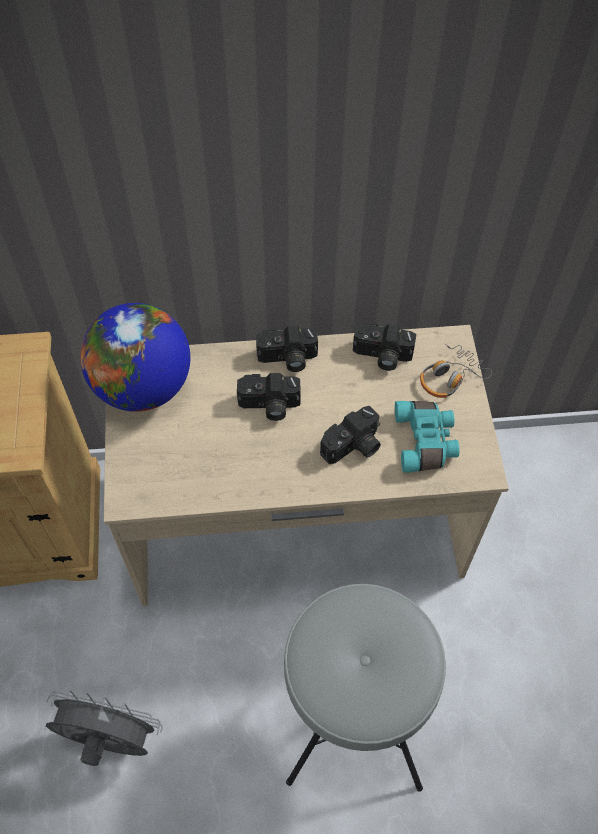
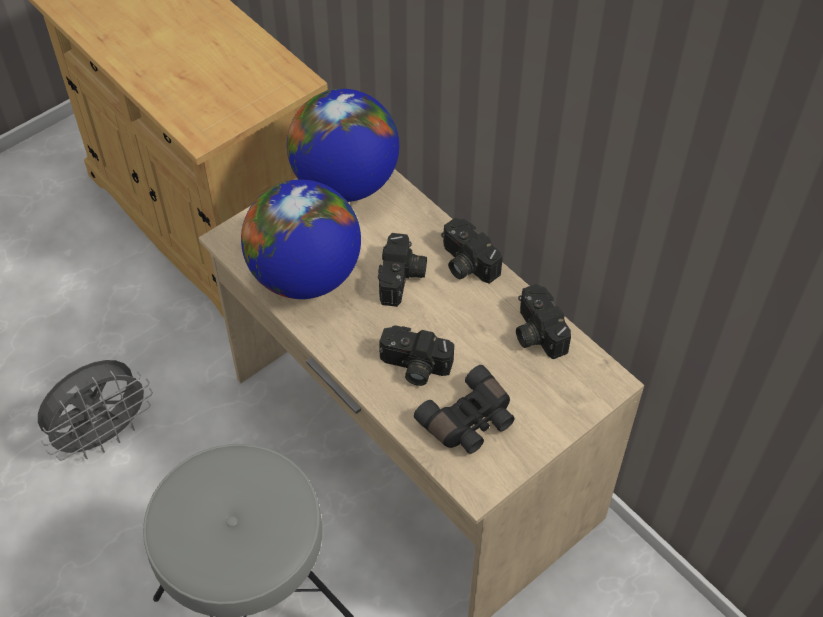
camera: 55 degrees right, 5 degrees down
grey fan [46,690,163,766] -> grey fan turned 75 degrees clockwise [38,360,153,460]
camera [237,373,301,421] -> camera turned 135 degrees counterclockwise [378,233,427,307]
turquoise binoculars [395,401,459,473] -> black binoculars [414,365,514,454]
headphones [420,344,492,398] -> none
none -> globe [241,179,361,299]

